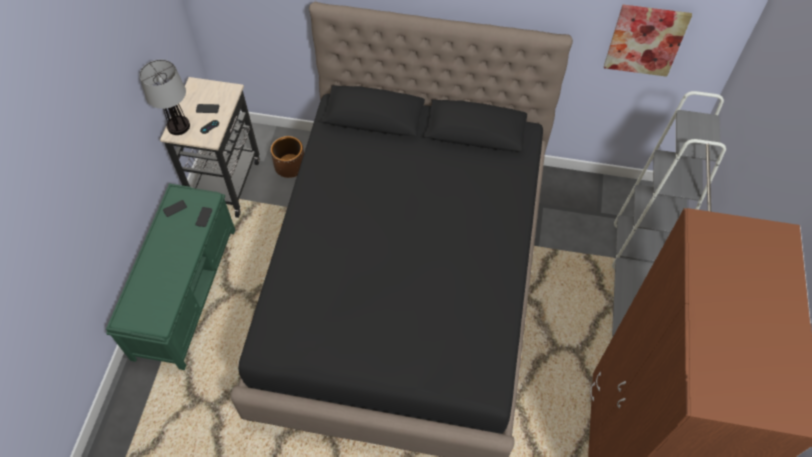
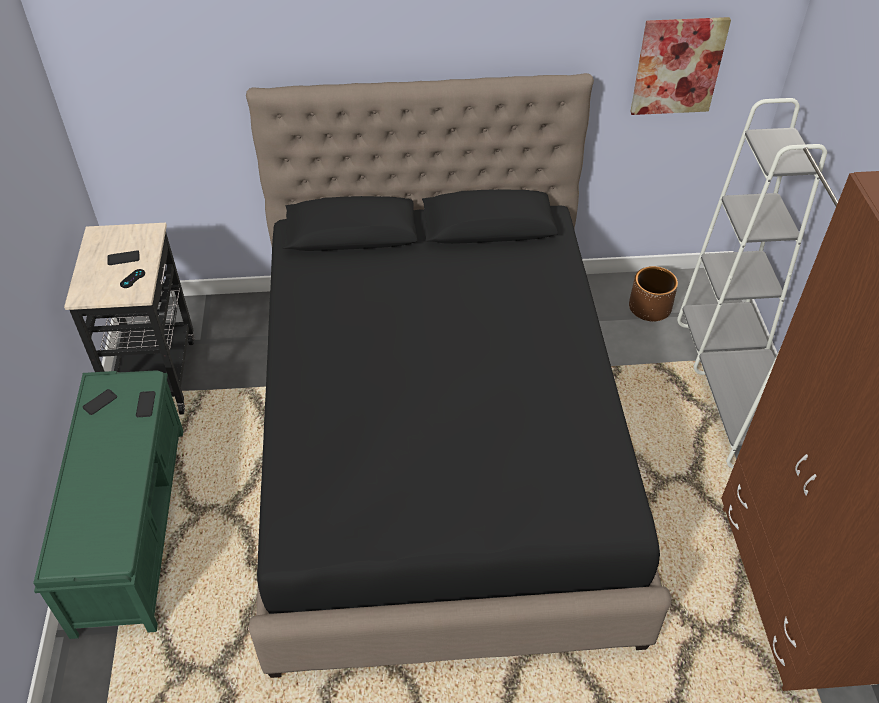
camera: 15 degrees left, 10 degrees down
table lamp [140,60,190,135] -> none
brown planter [271,136,304,178] -> brown planter moved to [629,266,678,322]

